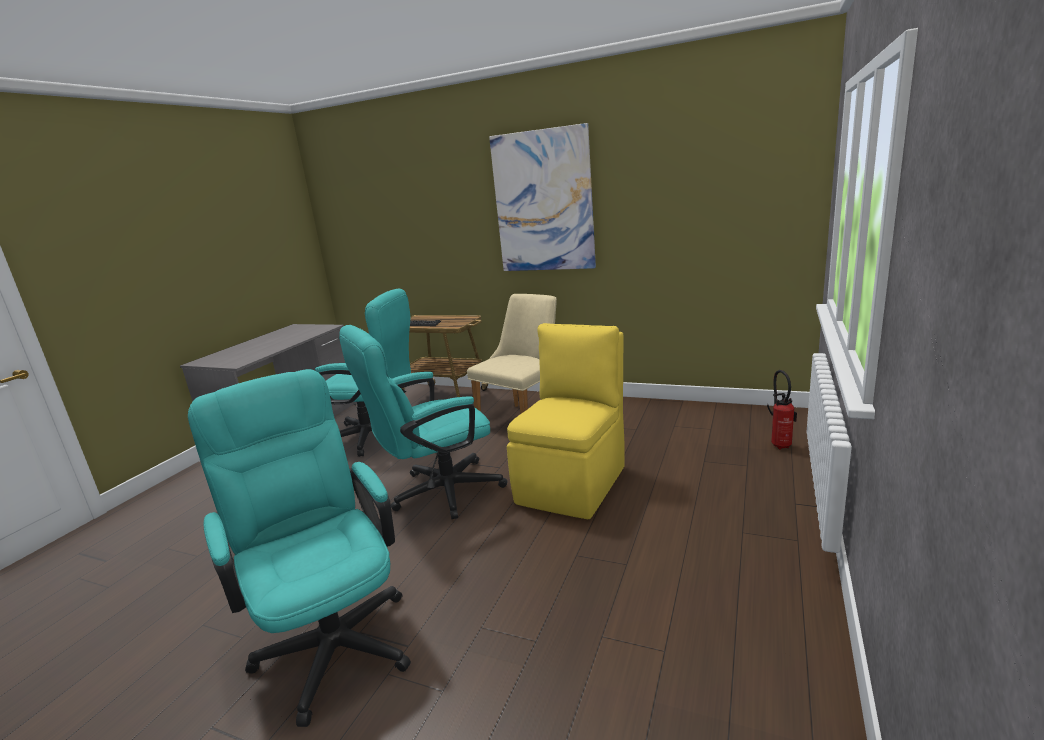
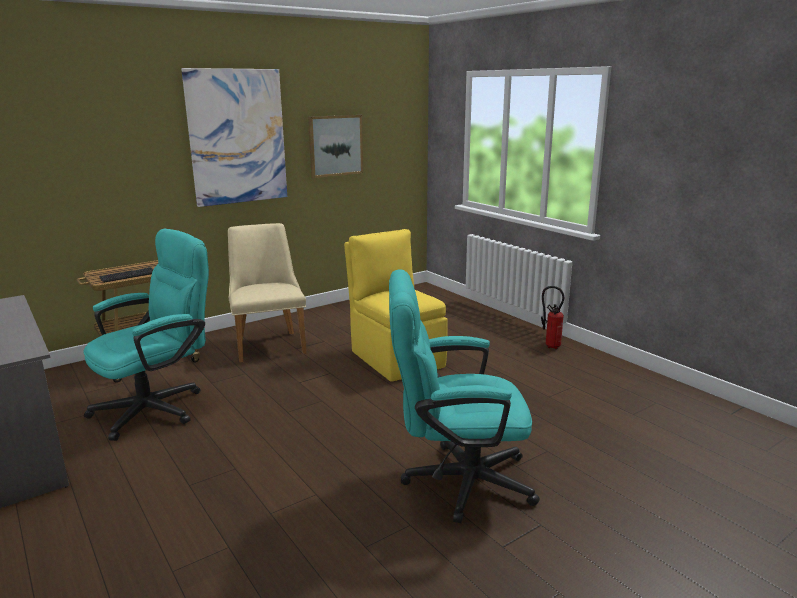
camera: 60 degrees left, 0 degrees up
turquoise office chair [339,325,508,519] -> none
fire extinguisher [767,370,797,449] -> fire extinguisher moved to [541,286,564,349]
none -> picture [308,115,363,178]

